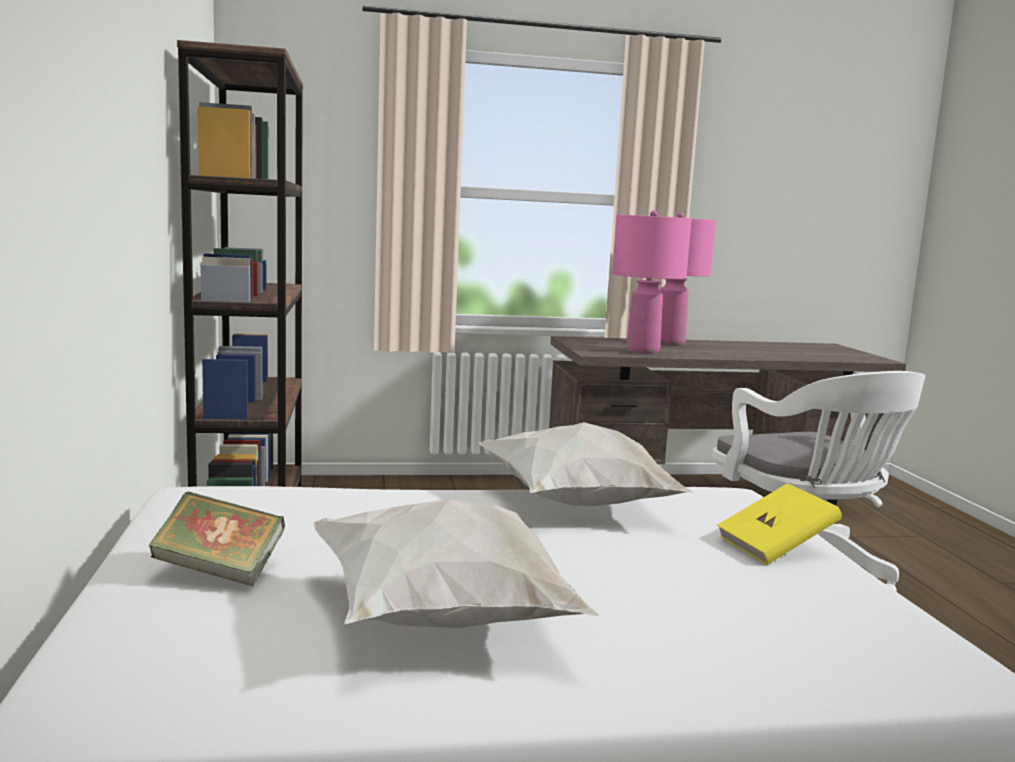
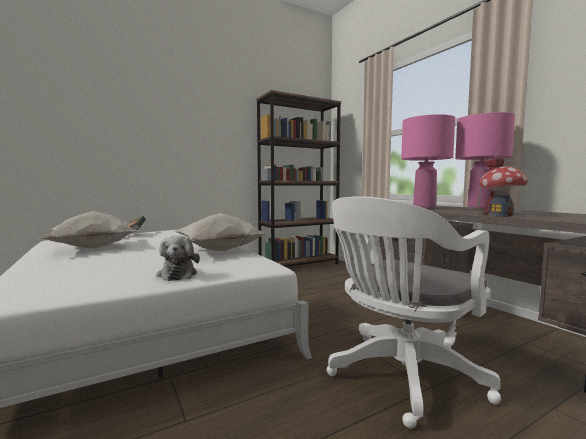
camera: 70 degrees right, 5 degrees down
yellow book [717,483,842,565] -> plush toy [156,235,200,281]
none -> toy house [479,159,528,216]

